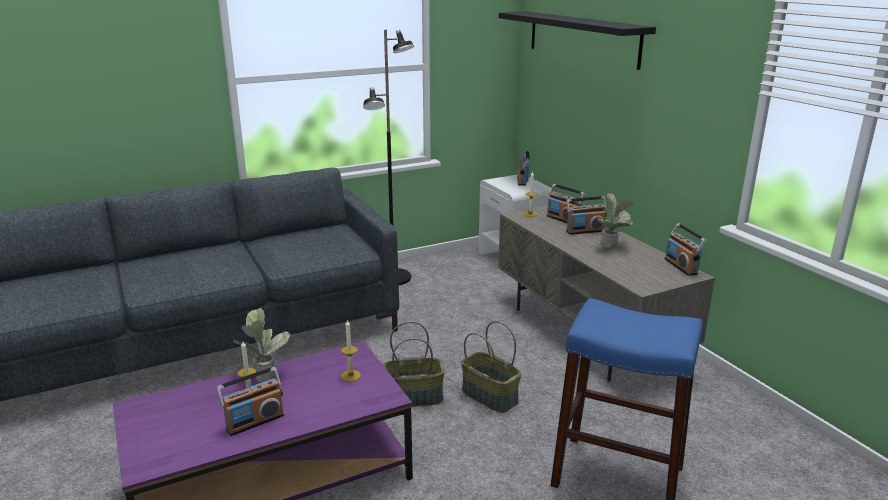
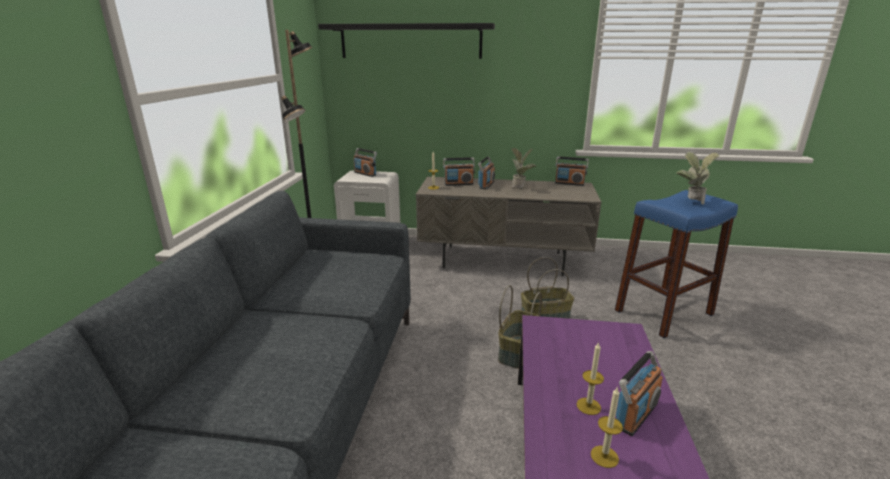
camera: 55 degrees left, 0 degrees up
radio [216,367,284,436] -> radio turned 45 degrees clockwise [616,351,663,436]
potted plant [234,308,291,382] -> potted plant moved to [676,152,719,204]
candle [341,319,361,381] -> candle moved to [591,388,623,468]

